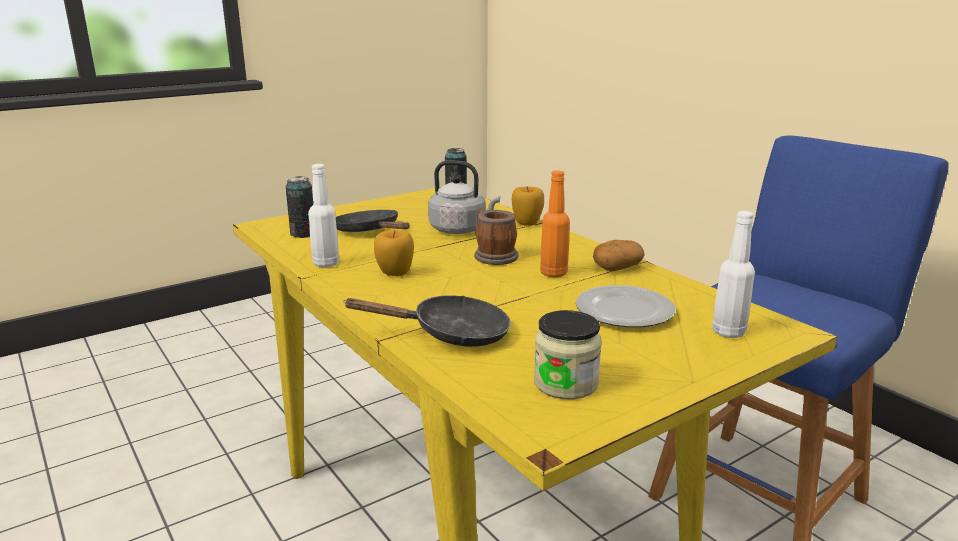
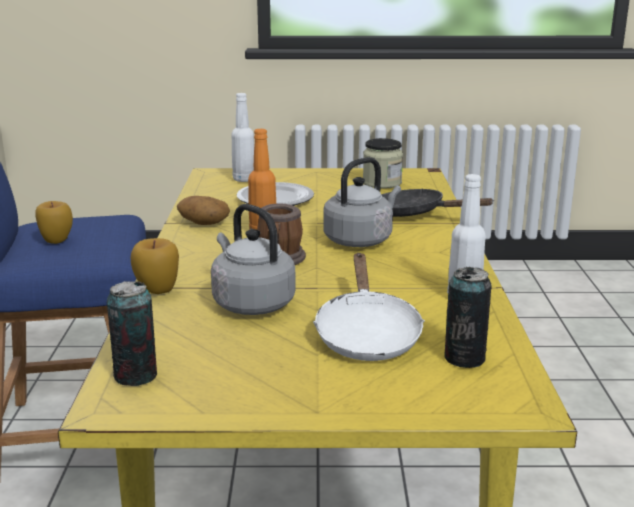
camera: 145 degrees left, 0 degrees up
black frying pan [336,210,410,232] -> white frying pan [313,253,425,361]
apple [374,230,414,276] -> apple moved to [35,201,73,244]
none -> grey kettle [323,157,401,247]

